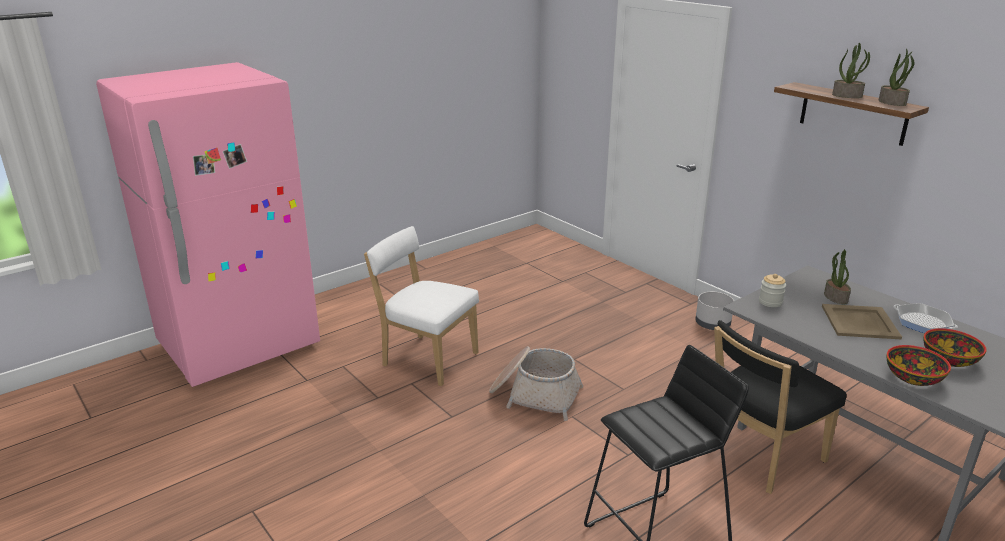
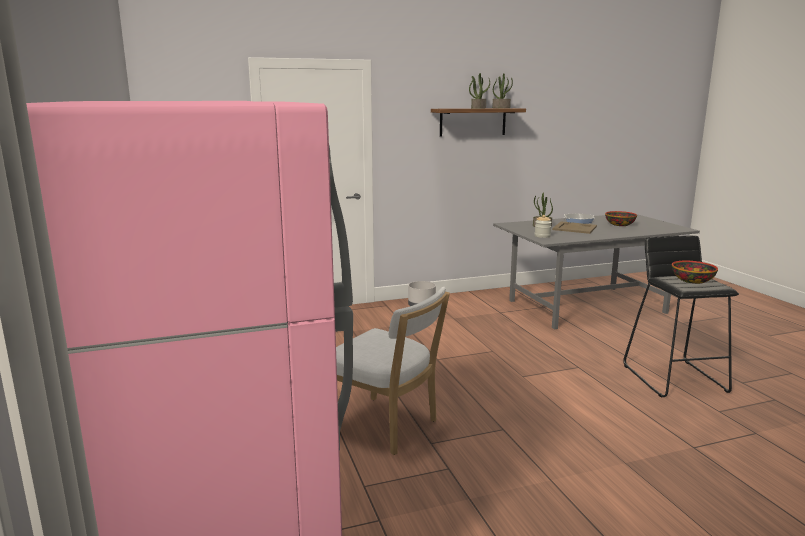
camera: 70 degrees left, 10 degrees down
white chair [364,226,479,386] -> white chair turned 105 degrees counterclockwise [336,287,450,455]
basket [489,346,584,421] -> none
black chair [714,320,847,494] -> none
bowl [886,345,951,386] -> bowl moved to [672,261,718,284]

